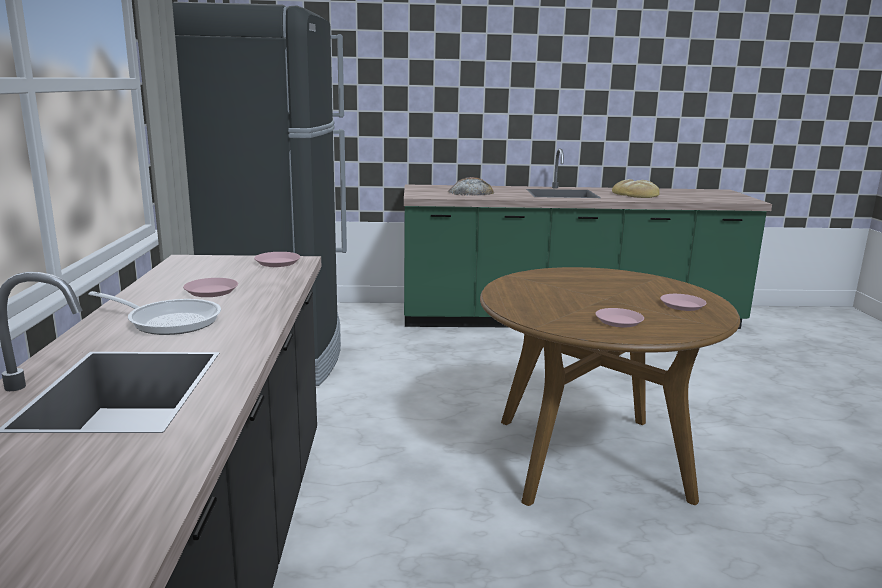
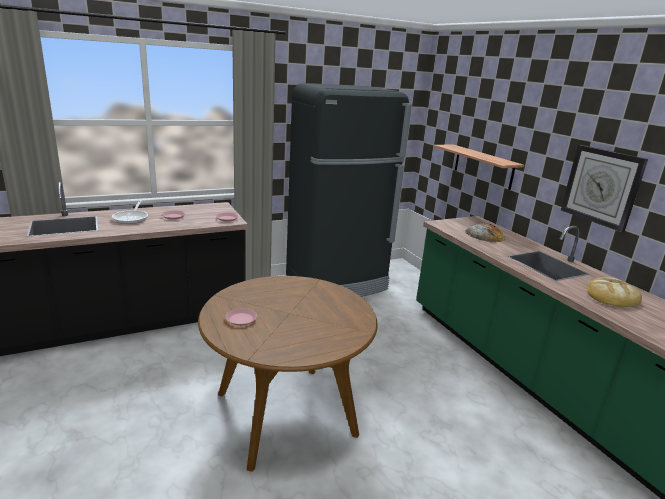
camera: 65 degrees right, 5 degrees up
pink plate [660,294,707,311] -> none
none -> shelf [434,144,524,190]
none -> wall clock [561,145,648,232]

